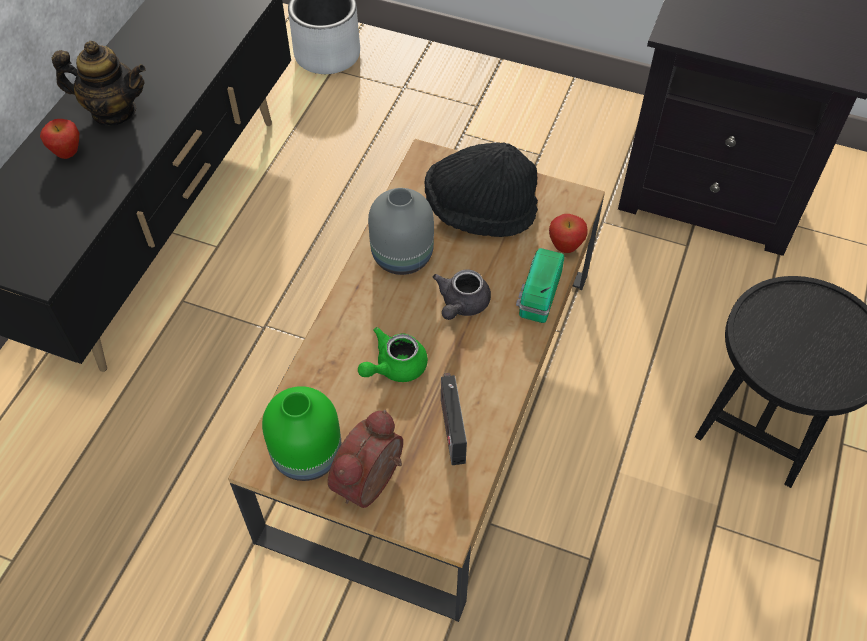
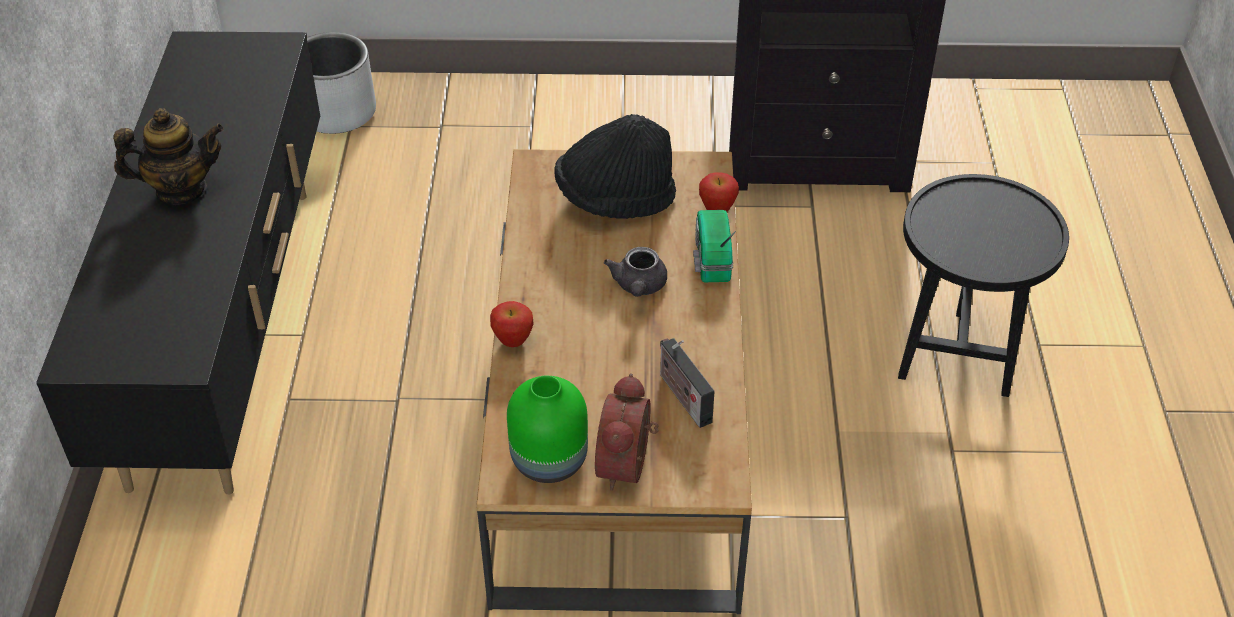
camera: 20 degrees left, 10 degrees down
apple [40,119,79,159] -> apple moved to [490,301,534,347]
green teapot [358,327,428,382] -> none
grey vase [368,188,434,275] -> none

